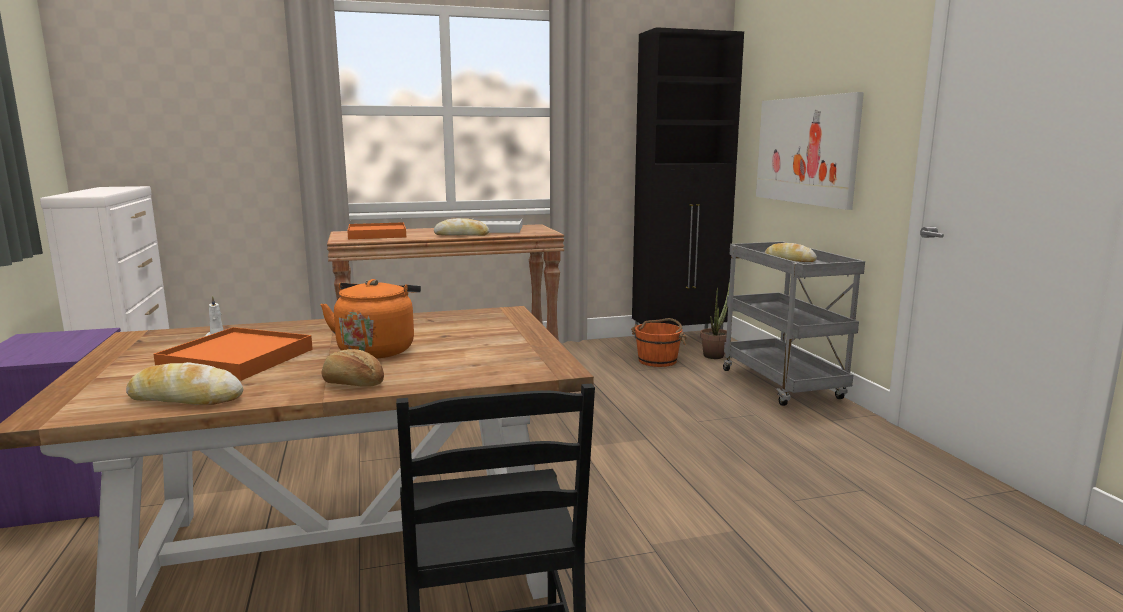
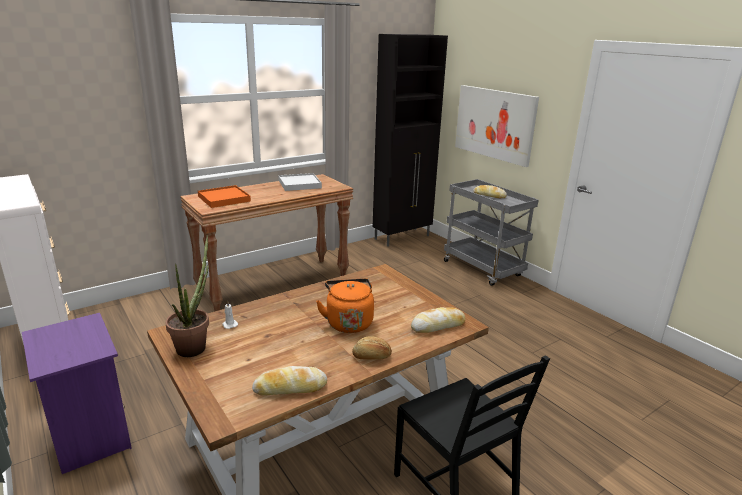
camera: 20 degrees left, 10 degrees up
orange tray [153,327,313,381] -> none
bread [434,218,489,236] -> bread moved to [411,307,465,333]
orange bucket [631,318,687,367] -> none
potted plant [700,280,730,359] -> potted plant moved to [165,235,209,357]

